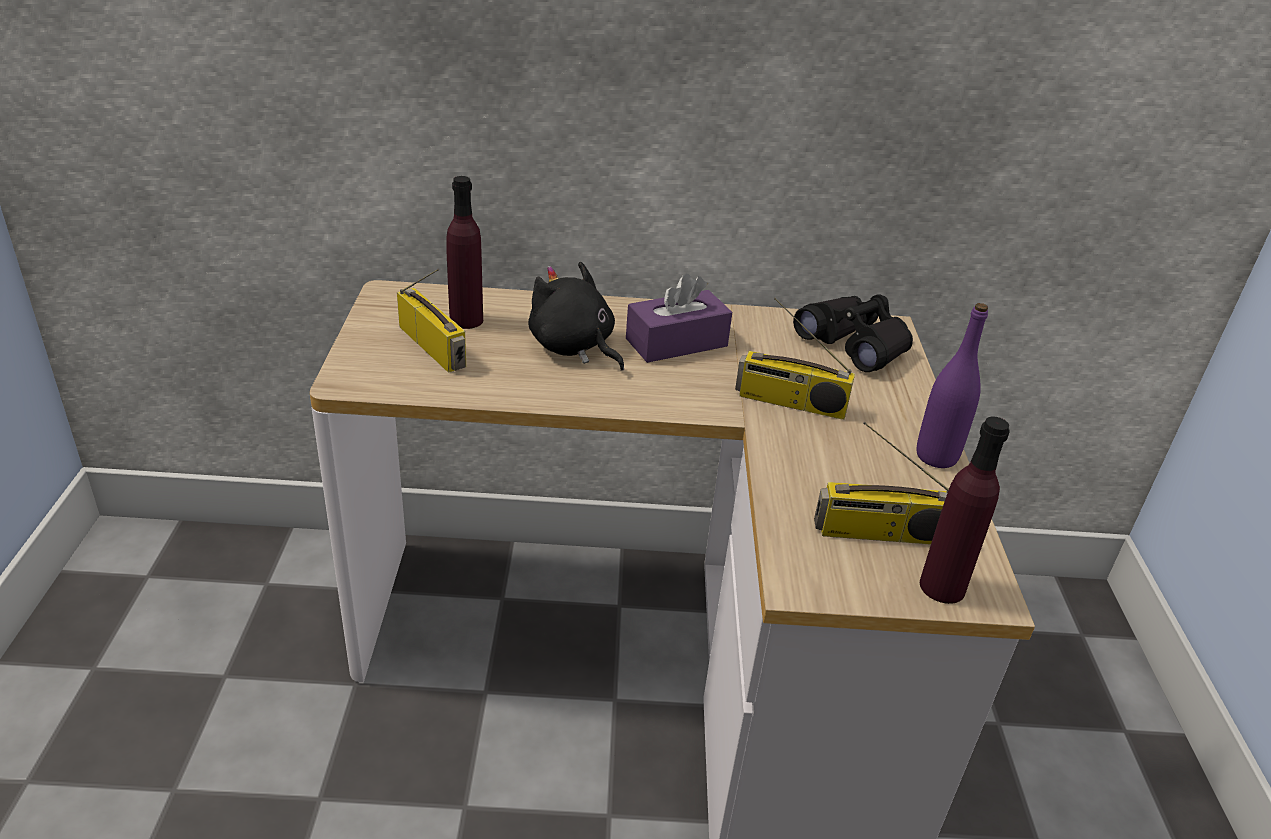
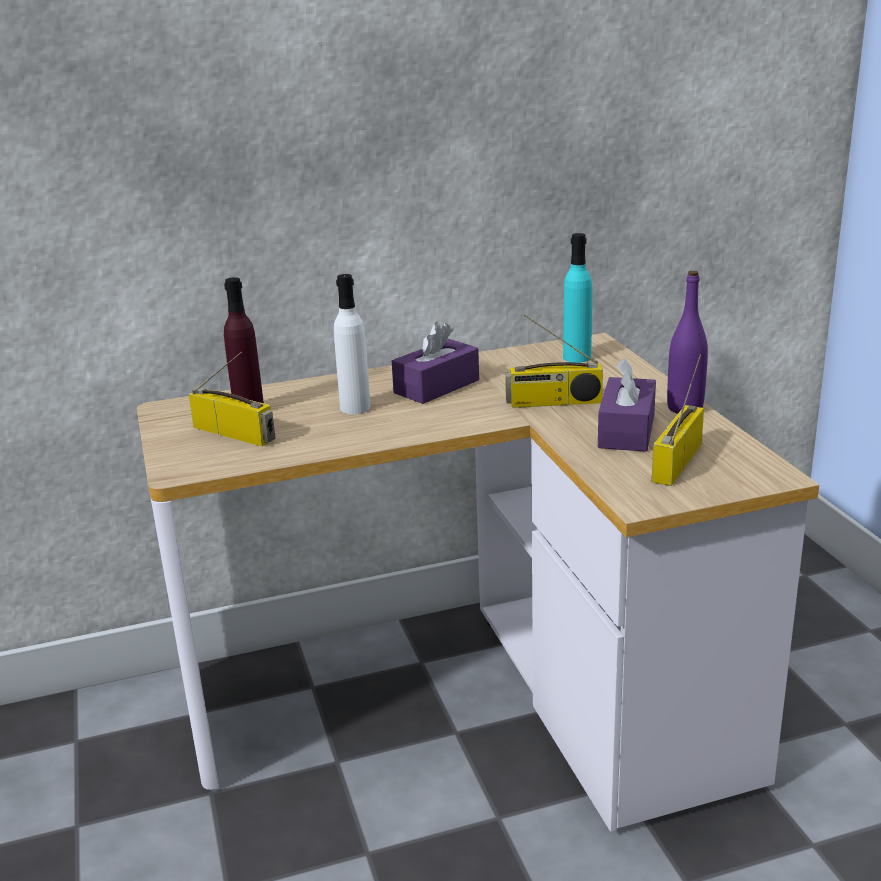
camera: 15 degrees left, 10 degrees down
black plush toy [528,262,624,371] -> white bottle [334,274,371,414]
black binoculars [793,294,913,372] -> turquoise bottle [563,233,592,363]
radio [814,422,949,545] -> radio turned 135 degrees clockwise [652,355,704,486]
purple bottle [920,417,1010,604] -> none
none -> purple tissue box [598,358,656,452]

